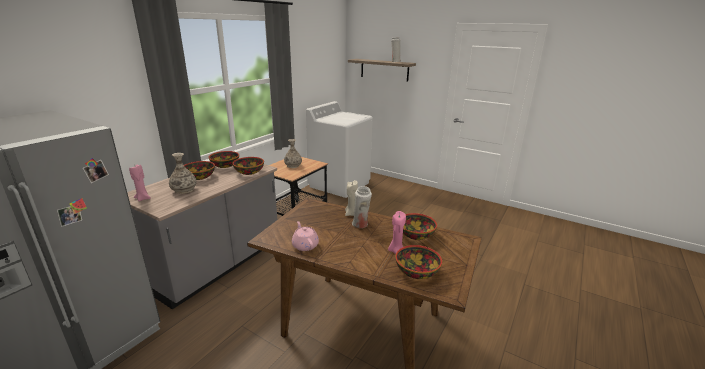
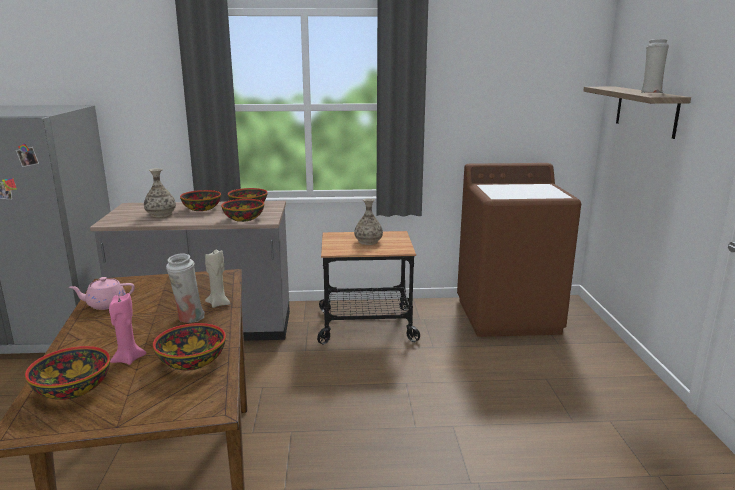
camera: 55 degrees right, 5 degrees down
pink candle [129,164,151,201] -> none
pink teapot [292,221,319,251] -> pink teapot turned 135 degrees counterclockwise [69,277,135,310]
white washing machine [306,101,373,198] -> brown washing machine [457,163,581,337]

